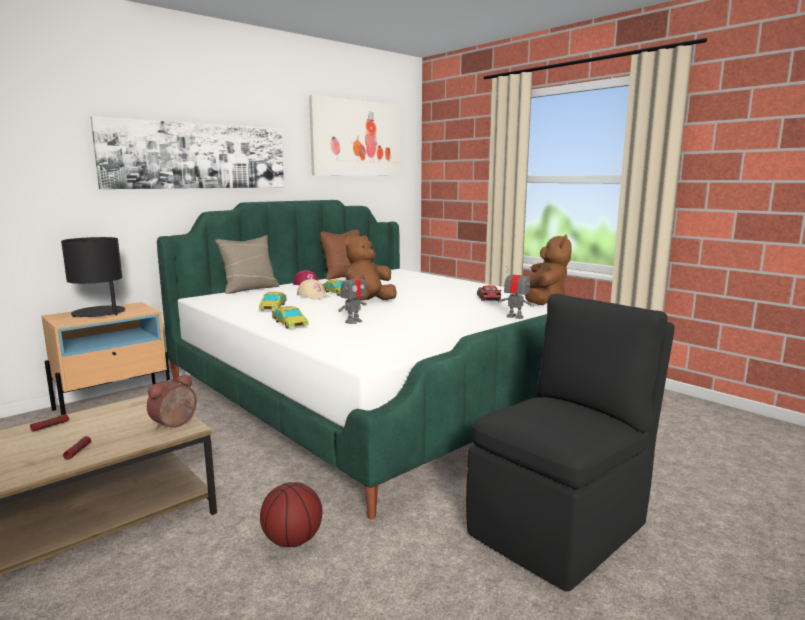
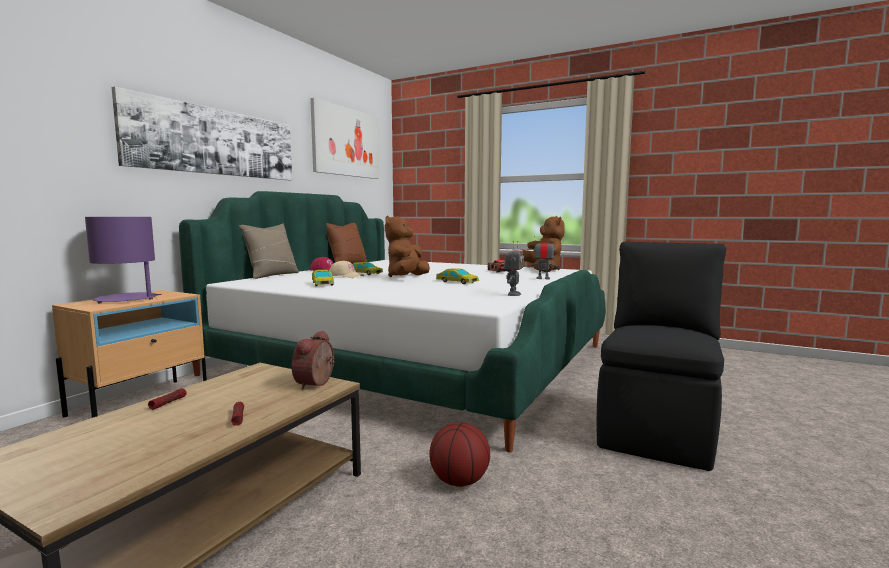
camera: 20 degrees left, 5 degrees down
black table lamp [61,237,125,317] -> purple table lamp [85,217,162,303]
toy car [272,306,309,328] -> toy car moved to [436,269,479,284]
toy robot [338,269,367,324] -> toy robot moved to [504,241,524,296]

